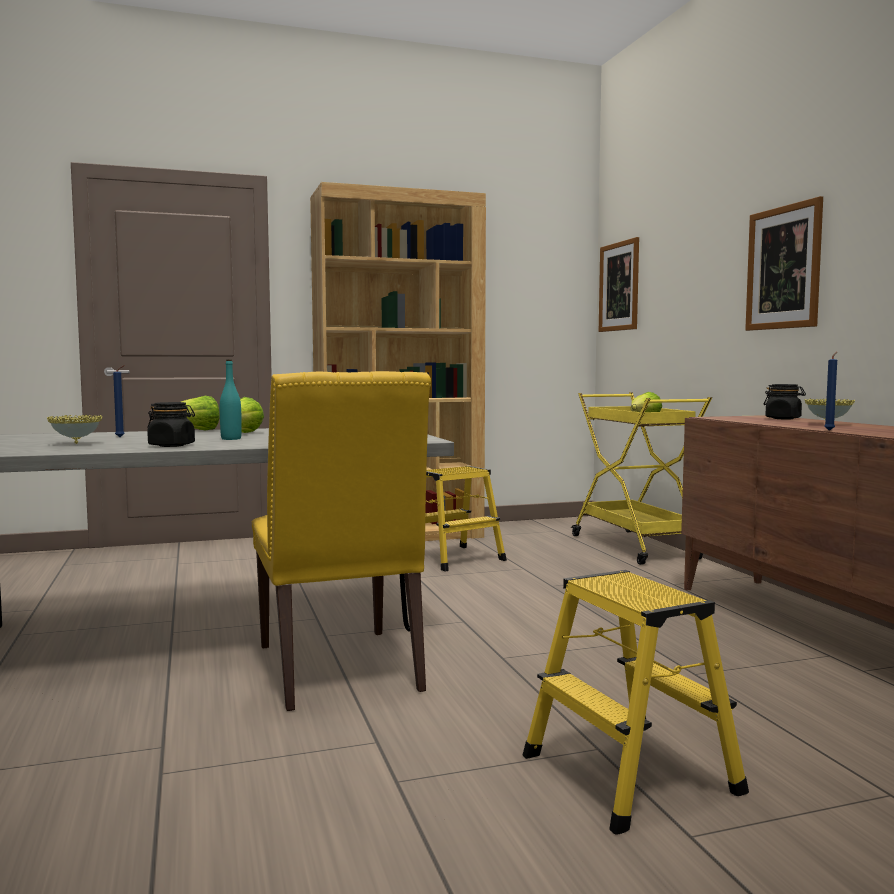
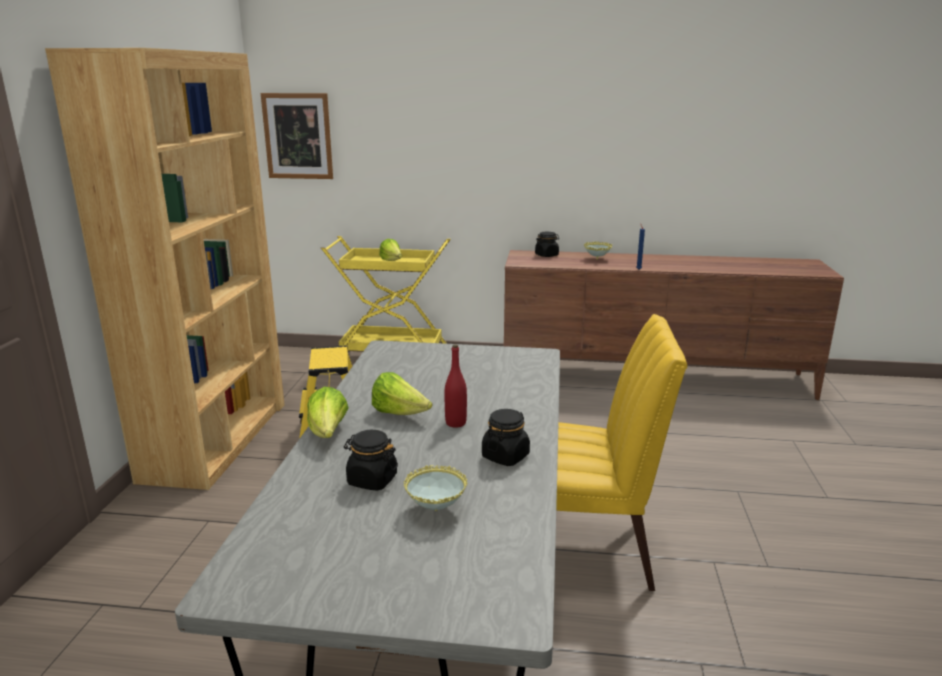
camera: 65 degrees left, 15 degrees up
blue candle [113,365,125,437] -> black jar [344,430,398,491]
turquoise bottle [220,360,242,440] -> red bottle [445,344,467,428]
yellow step ladder [523,570,749,834] -> none
picture [745,196,823,331] -> none

